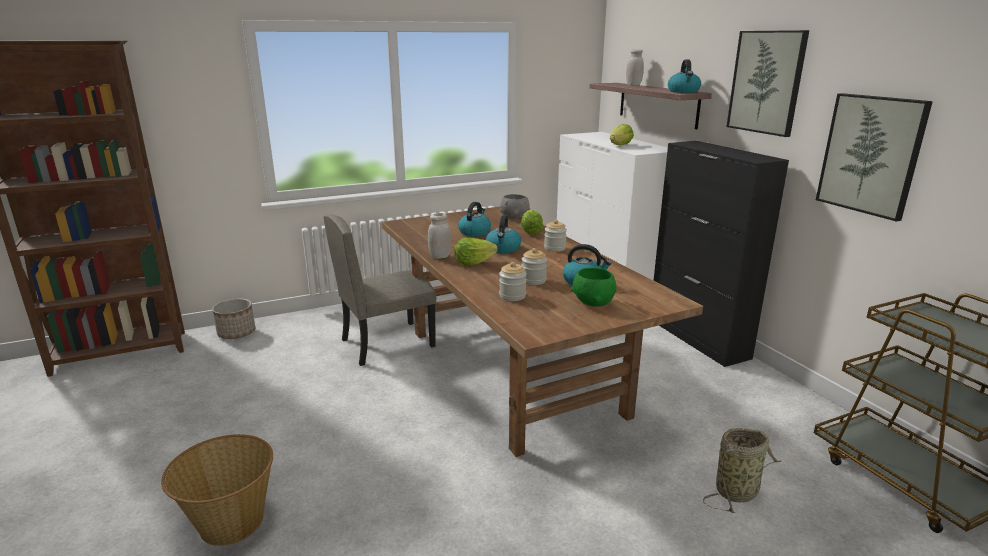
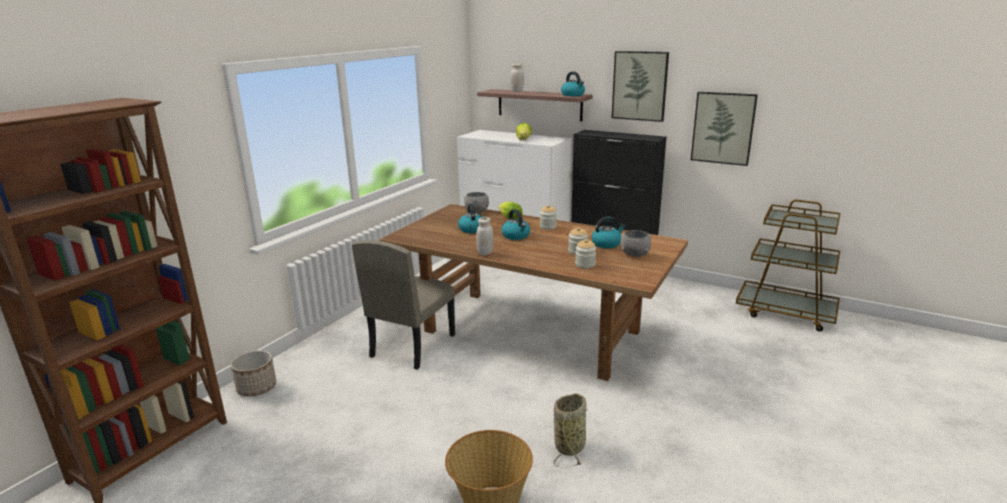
camera: 35 degrees left, 0 degrees up
lettuce [454,238,498,265] -> none
green bowl [571,268,617,307] -> grey bowl [620,230,652,257]
basket [703,428,782,513] -> basket moved to [554,393,588,468]

